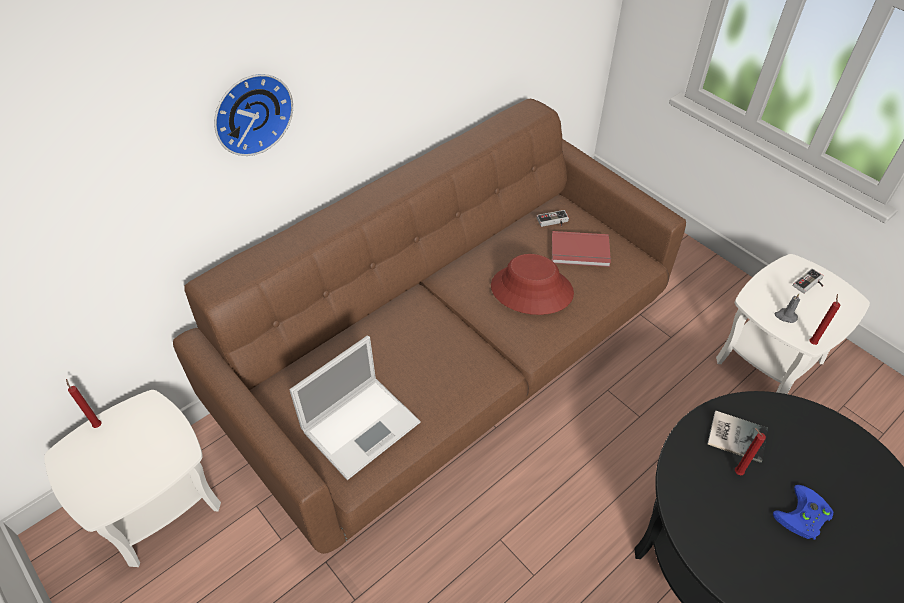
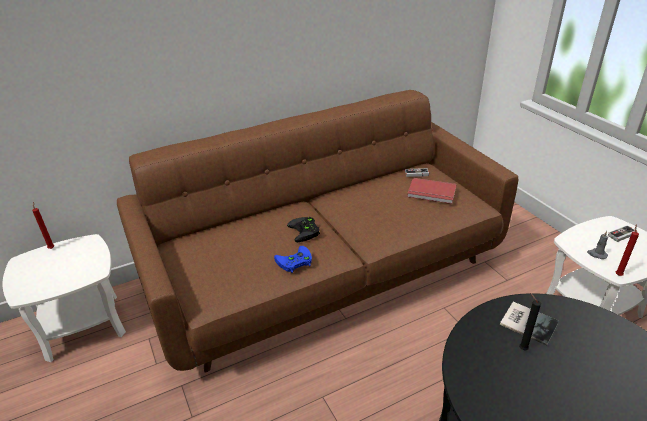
camera: 15 degrees right, 15 degrees down
wall clock [214,74,293,156] -> none
laptop [289,335,421,480] -> none
red hat [491,254,574,315] -> none
red candle [735,428,766,475] -> black candle [519,294,541,350]
blue game controller [773,485,834,540] -> blue game controller moved to [274,246,312,273]
none -> black game controller [287,217,320,242]

